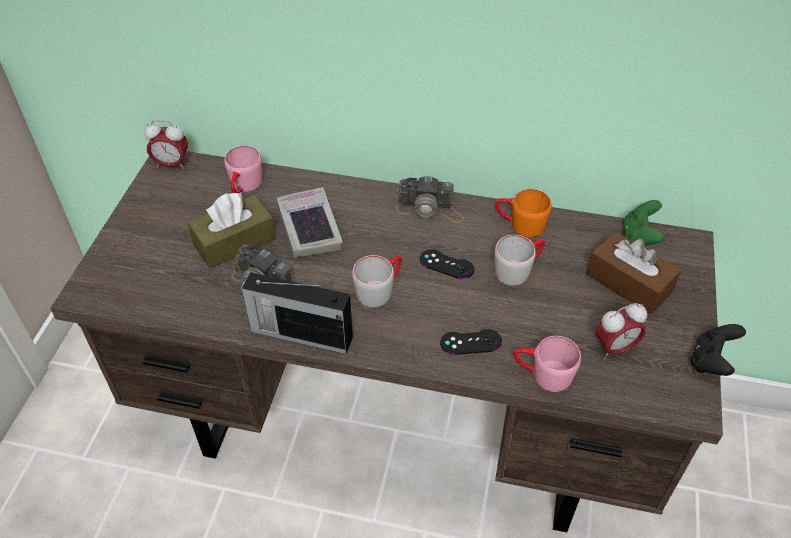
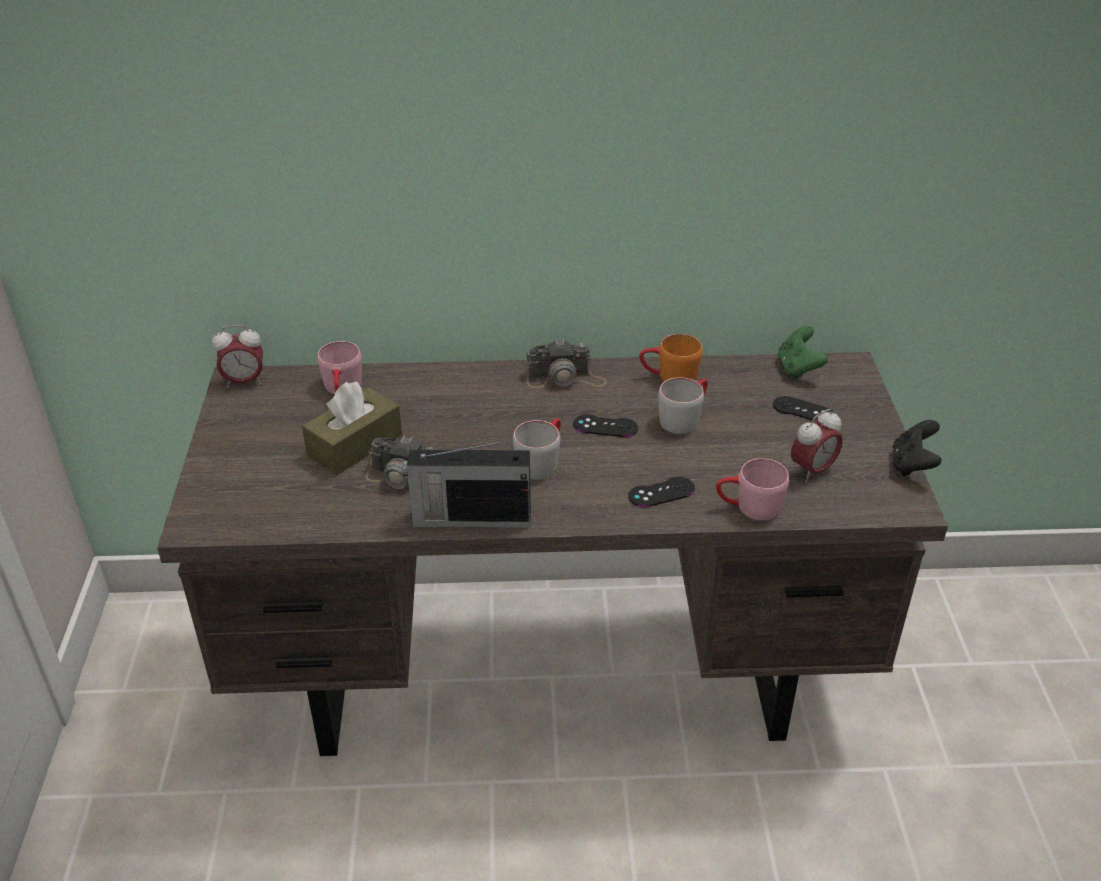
camera: 15 degrees left, 10 degrees down
book [276,187,343,257] -> none
brown tissue box [586,231,681,314] -> black game controller [773,396,834,421]

